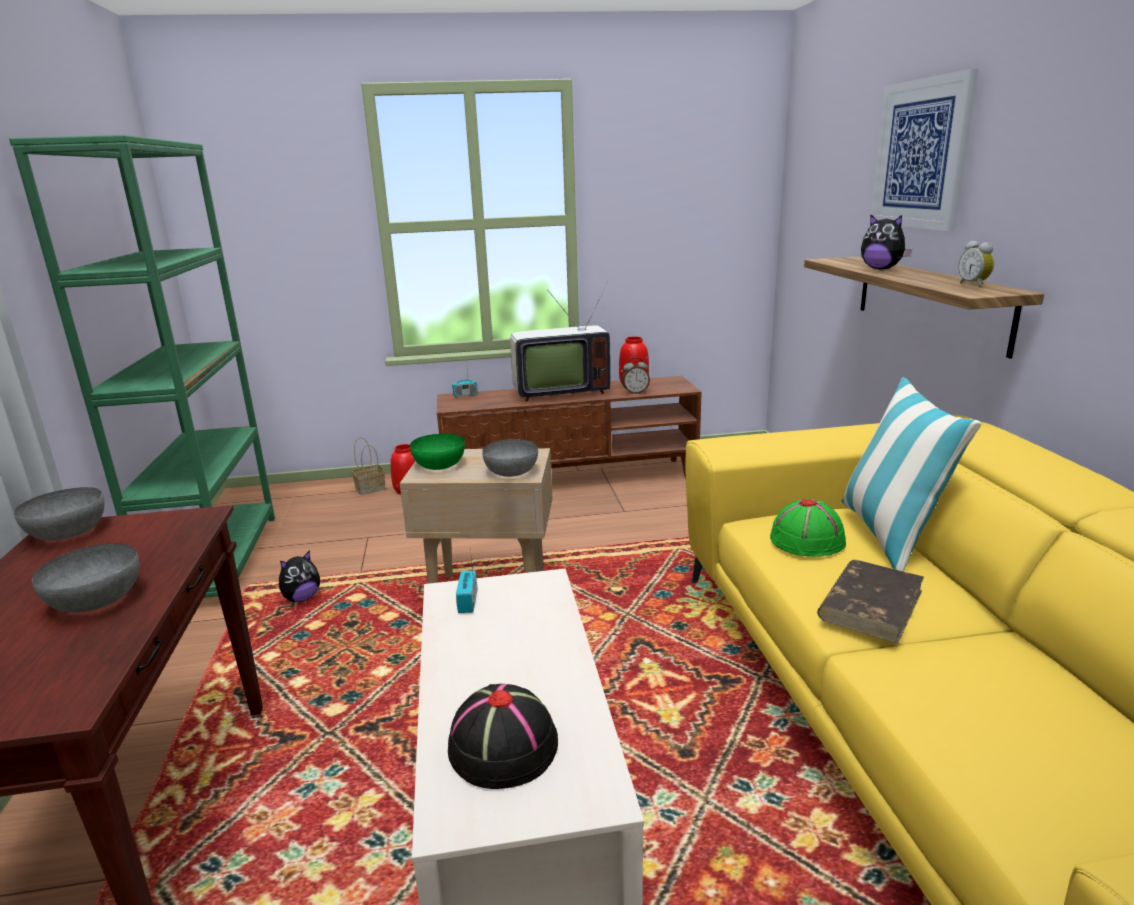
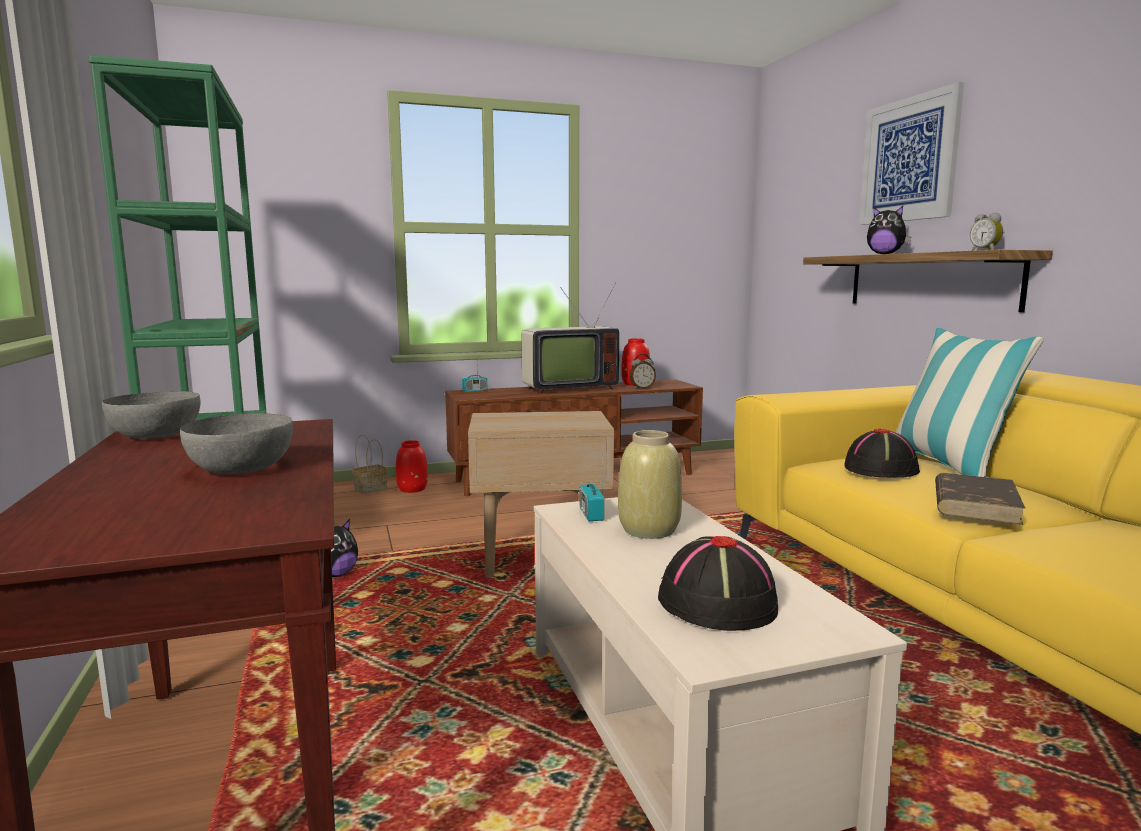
camera: 10 degrees left, 10 degrees down
green bowl [410,434,465,470] -> none
grey bowl [482,439,538,477] -> none
green hat [770,498,846,557] -> black hat [844,428,920,478]
none -> beige vase [618,430,682,539]

